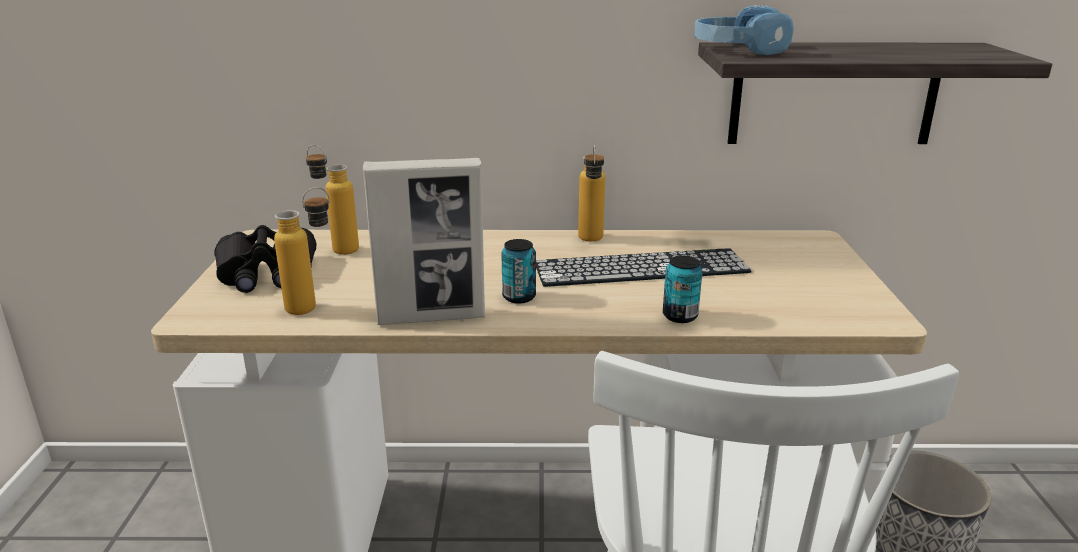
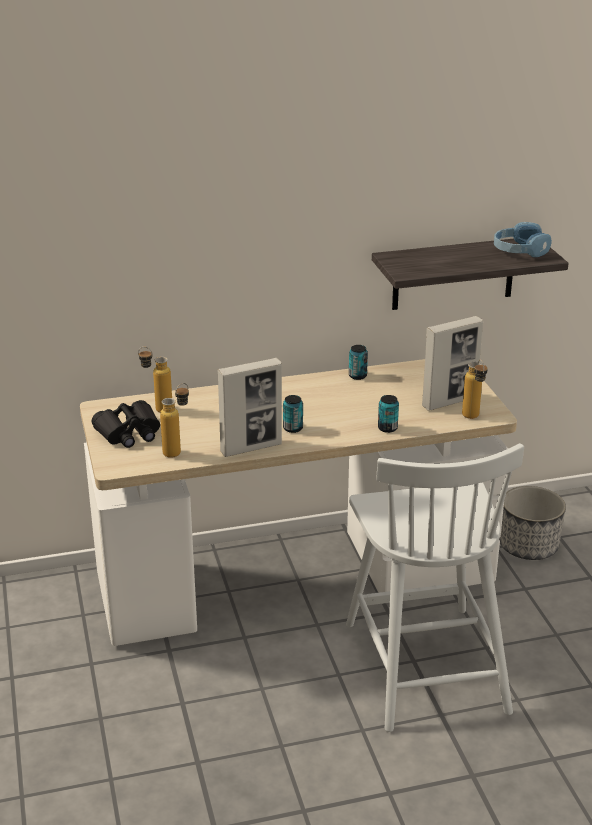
camera: 15 degrees left, 5 degrees up
keyboard [536,248,752,287] -> none
bottle [578,145,605,242] -> bottle moved to [462,360,488,419]
blue headphones [694,5,794,55] -> blue headphones moved to [494,222,552,257]
none -> can [349,345,368,380]
none -> picture frame [422,316,483,411]

